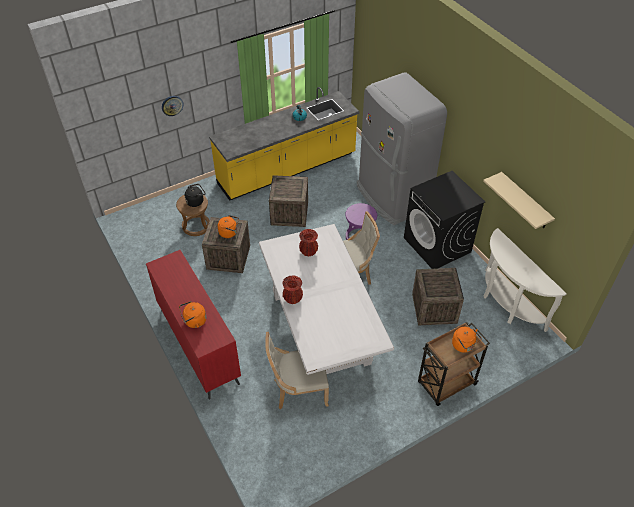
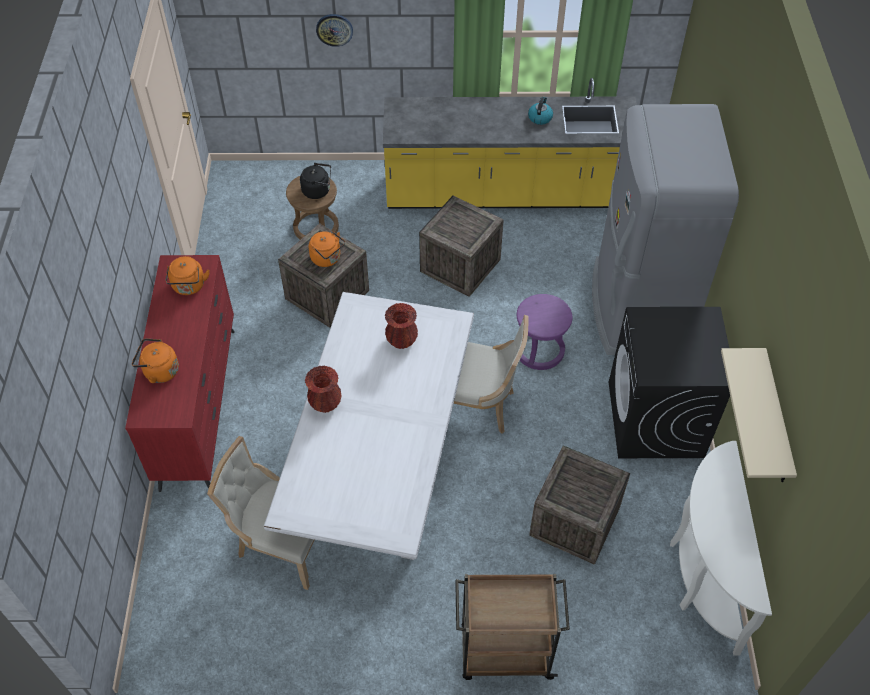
camera: 30 degrees right, 5 degrees up
orange kettle [452,327,482,353] -> orange kettle moved to [165,256,210,295]

